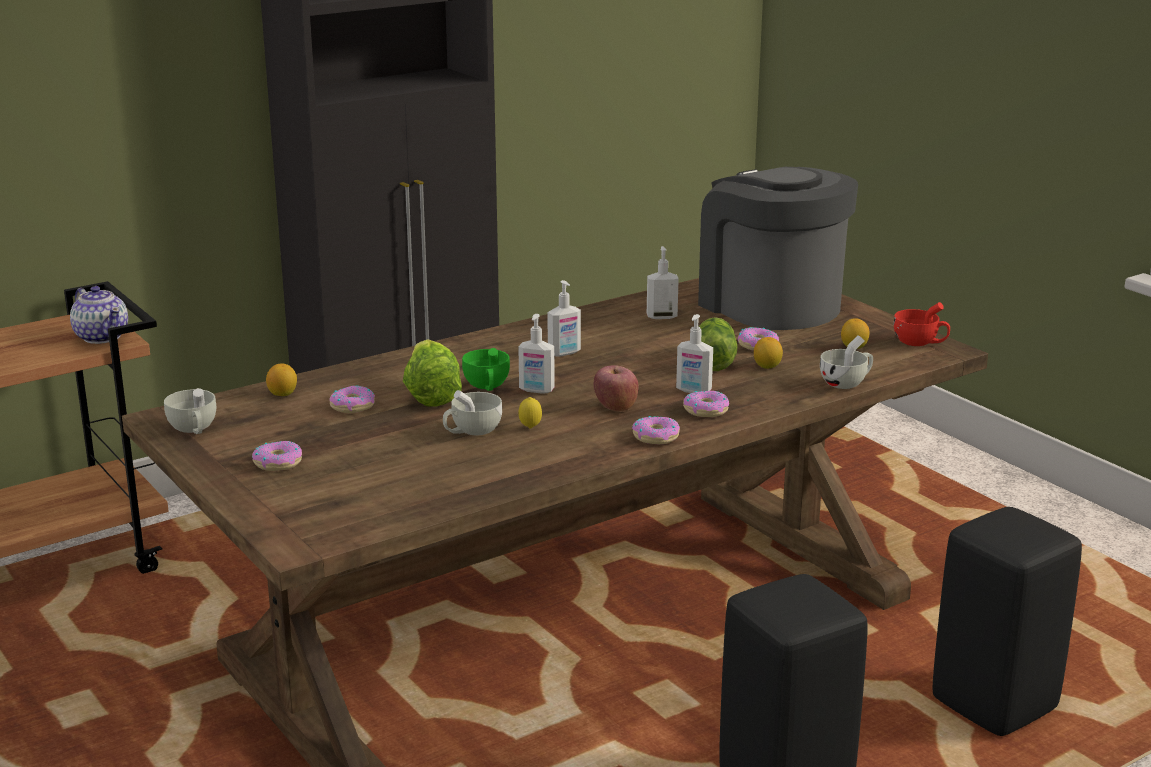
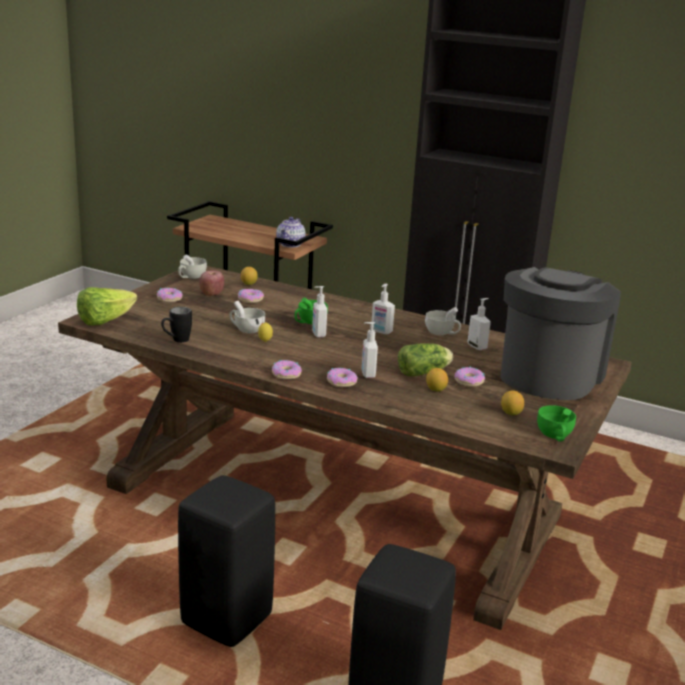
camera: 60 degrees right, 0 degrees up
lettuce [403,339,462,407] -> lettuce moved to [77,287,138,326]
apple [594,365,639,412] -> apple moved to [199,271,224,296]
white cup [820,335,873,389] -> white cup moved to [425,307,461,335]
red cup [894,302,950,346] -> green cup [537,405,576,441]
none -> black mug [161,307,192,343]

